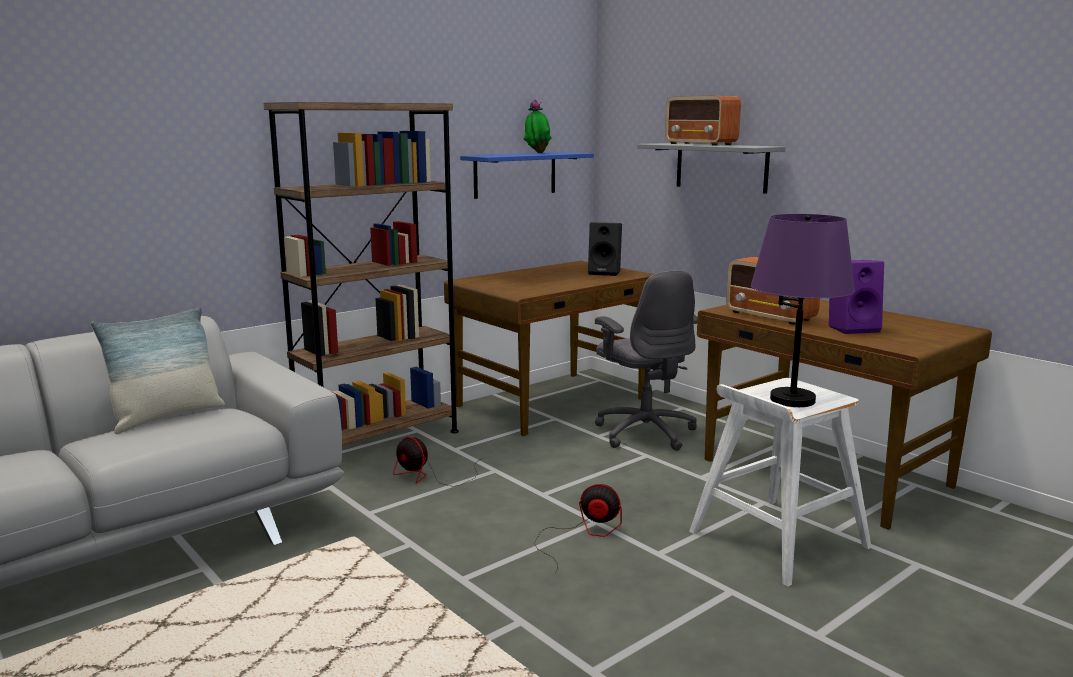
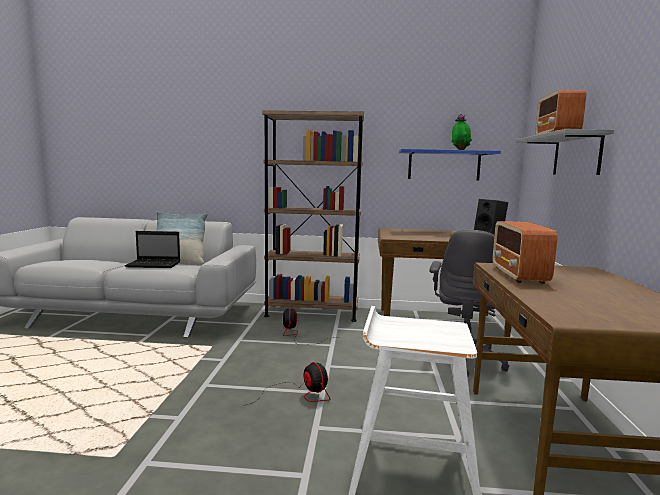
camera: 45 degrees right, 5 degrees down
purple table lamp [751,214,855,407] -> none
purple speaker [829,260,884,334] -> none
none -> laptop [125,231,180,268]

